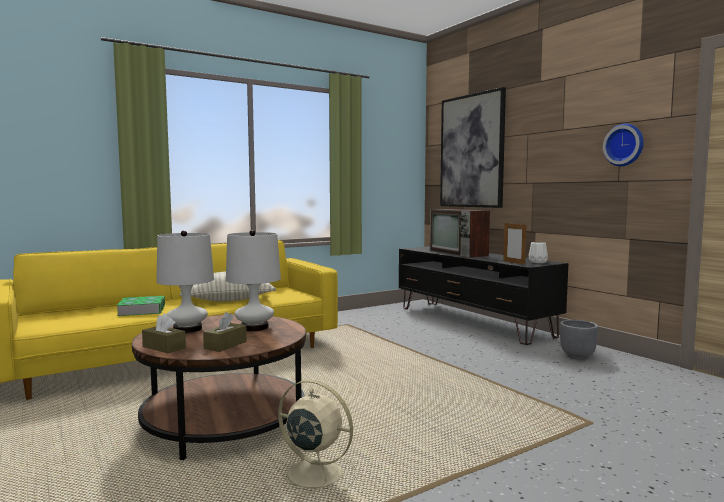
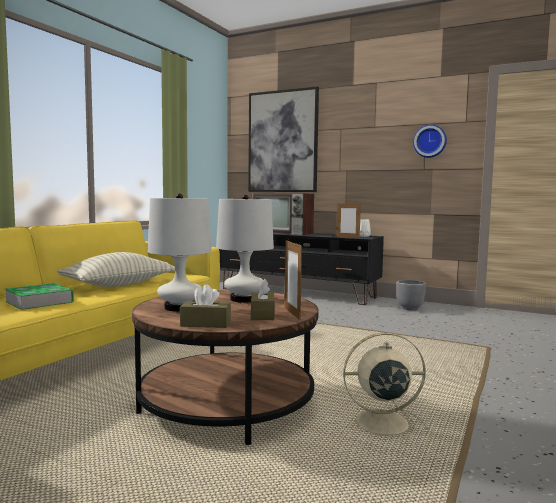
camera: 30 degrees left, 0 degrees up
none -> picture frame [285,241,302,320]

